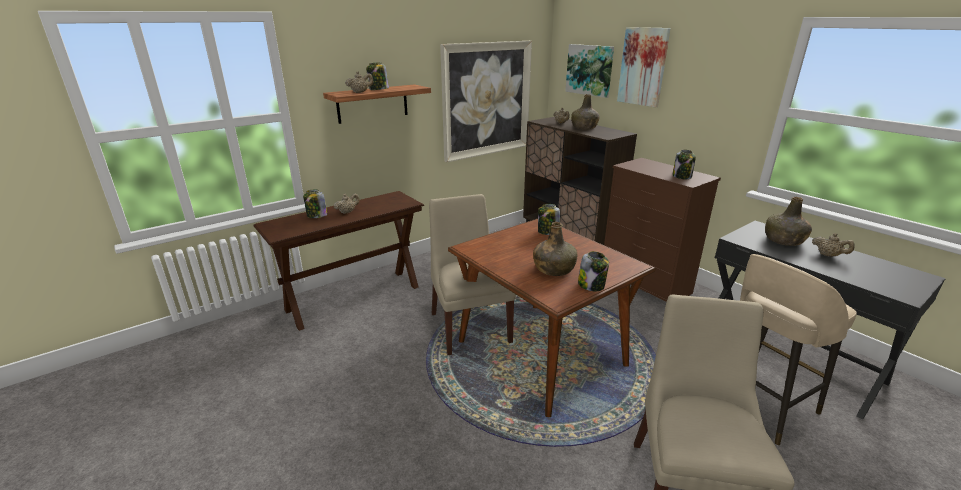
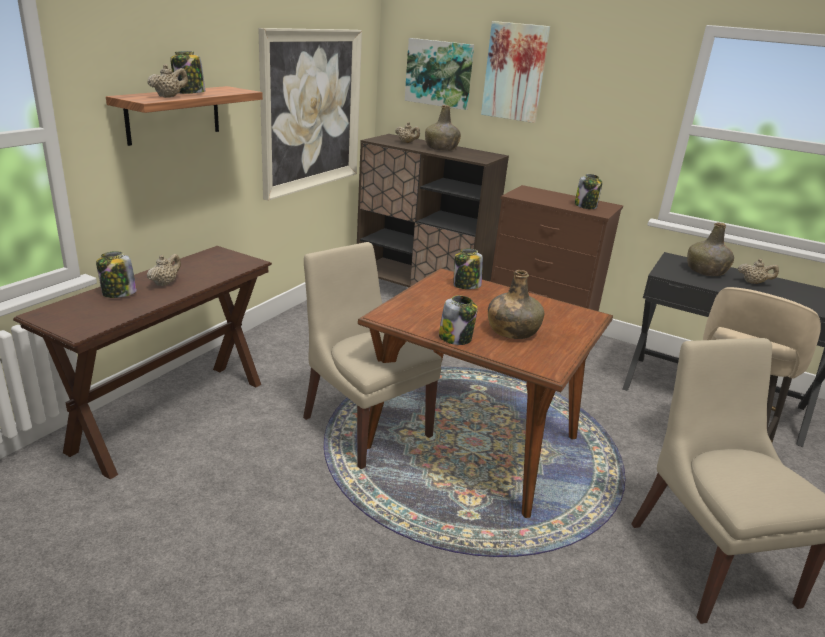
camera: 25 degrees left, 0 degrees up
jar [578,251,609,291] -> jar moved to [439,295,478,345]

